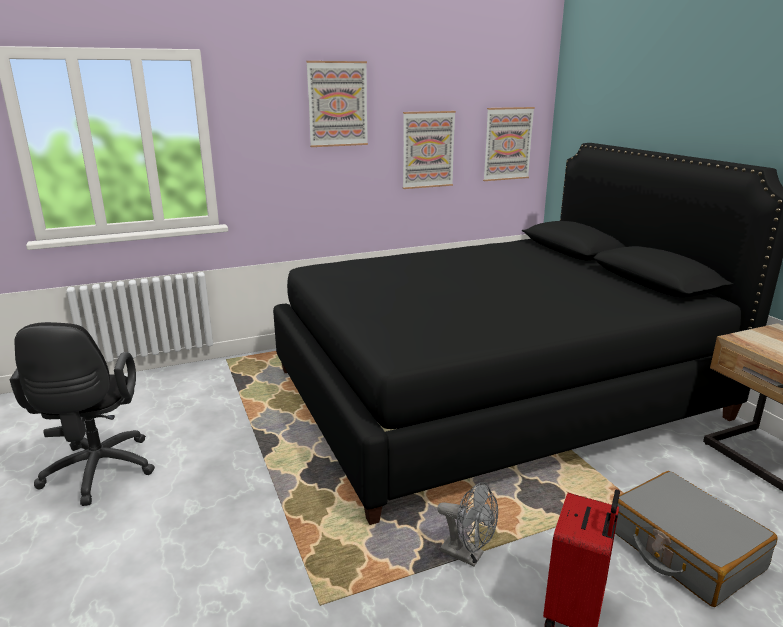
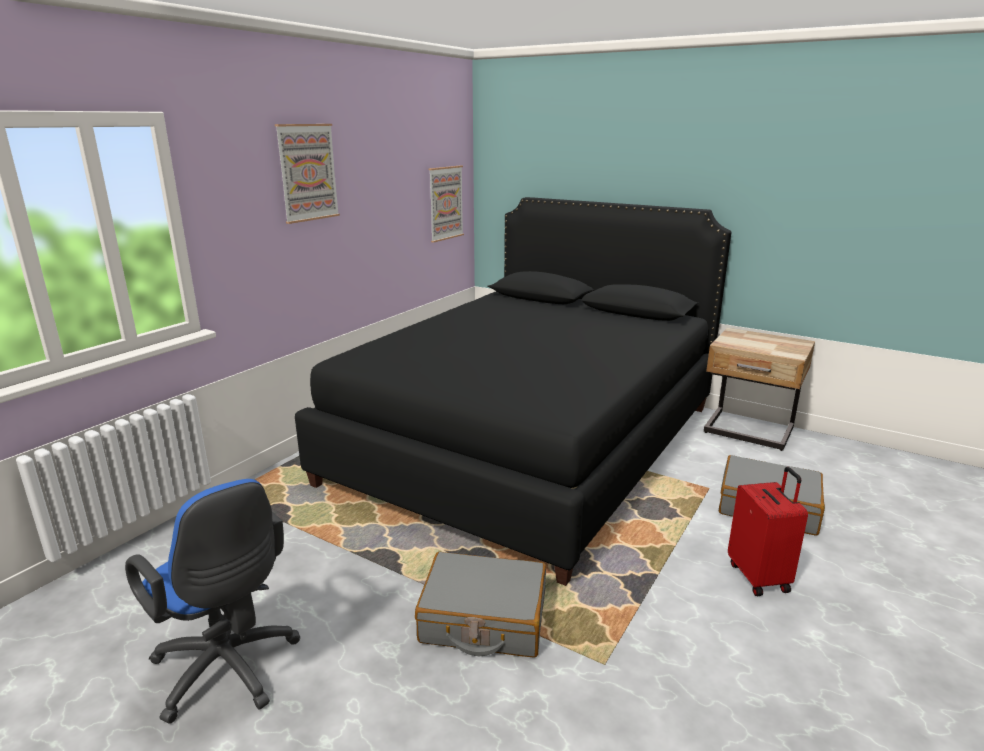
camera: 35 degrees left, 0 degrees up
black office chair [10,322,155,506] -> blue office chair [125,479,300,724]
picture [403,111,456,189] -> none
grey fan [437,482,498,567] -> none
none -> grey suitcase [415,552,546,658]

